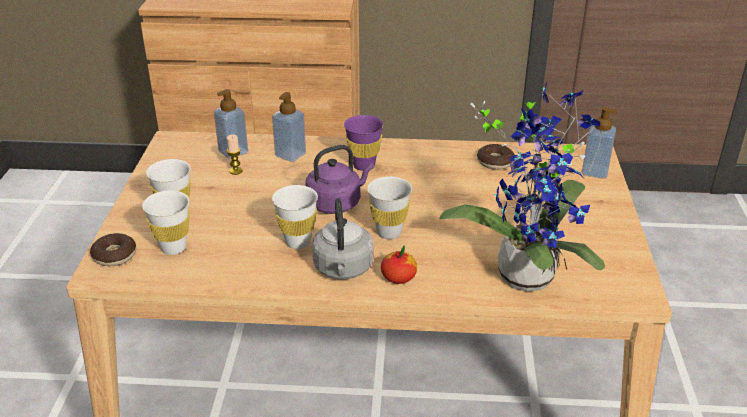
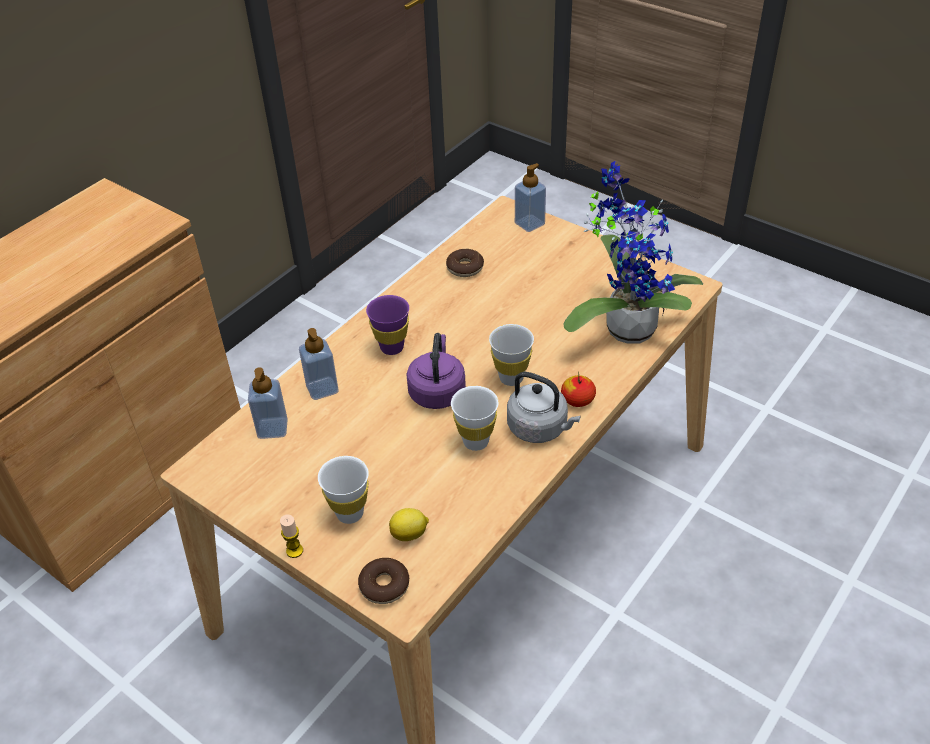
camera: 55 degrees left, 10 degrees up
white cup [142,190,190,255] -> lemon [389,508,429,541]
candle [227,134,242,175] -> candle moved to [280,515,303,558]

